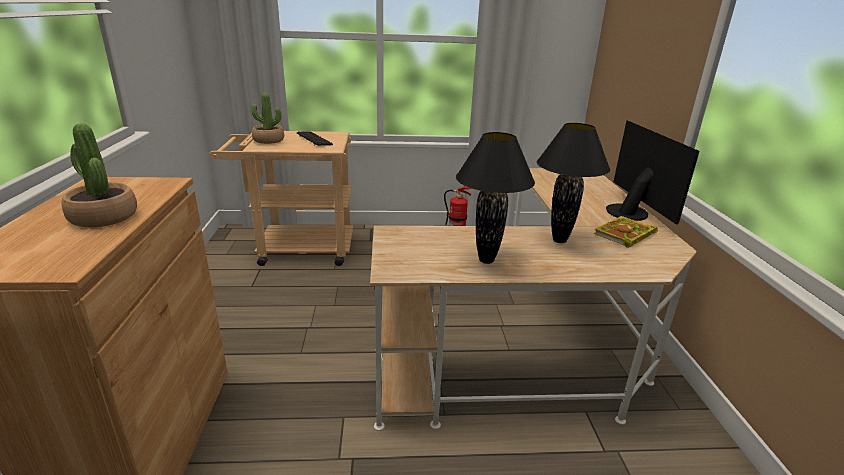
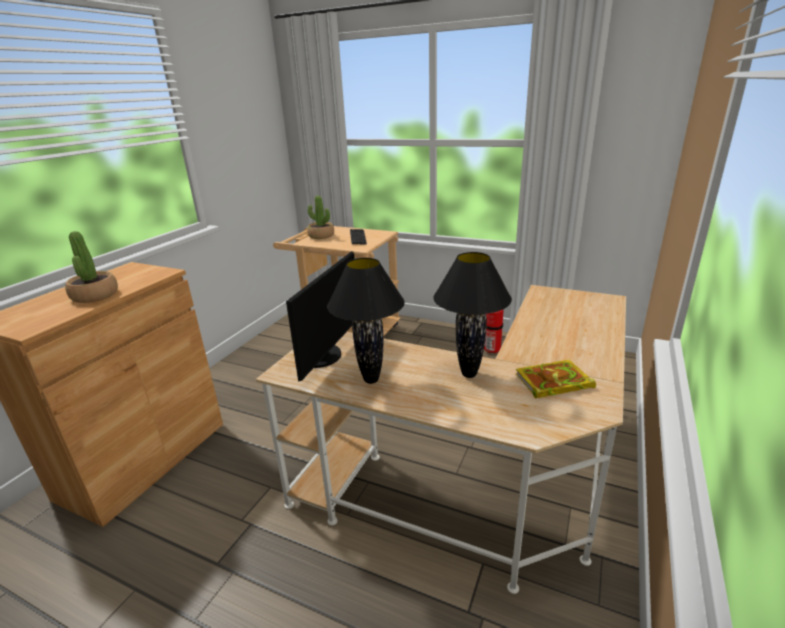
camera: 30 degrees right, 0 degrees up
monitor [606,120,699,225] -> monitor moved to [286,251,354,382]

